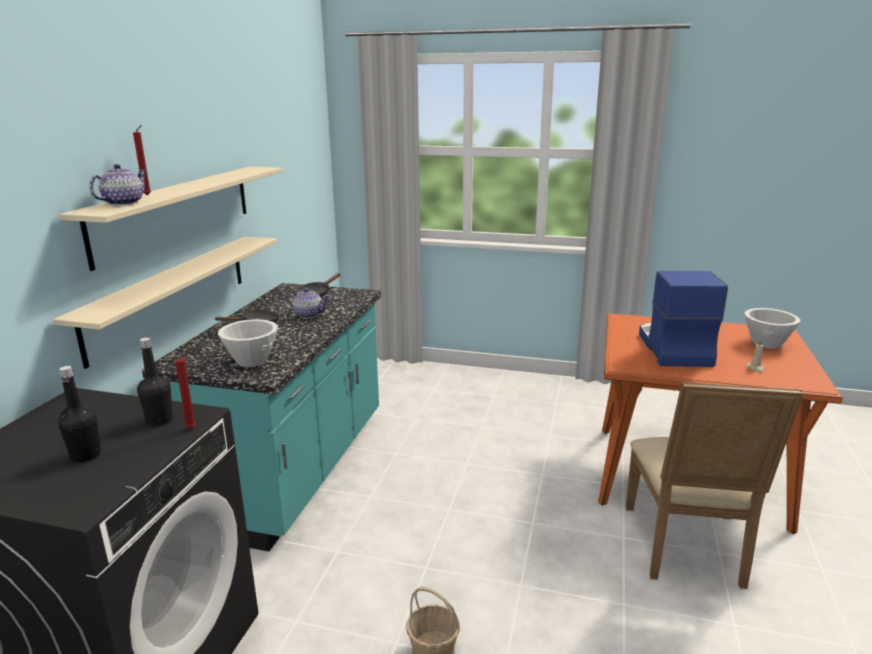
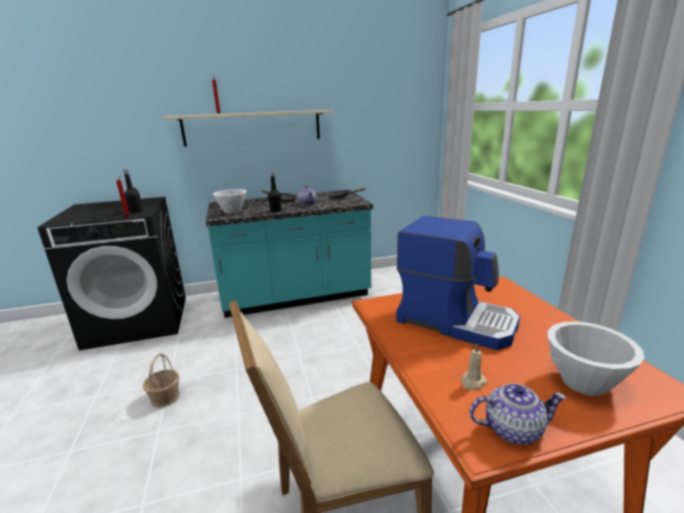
camera: 60 degrees right, 0 degrees up
beige shelf [53,237,277,369] -> none
black bottle [59,366,101,462] -> black bottle moved to [268,172,282,212]
teapot [89,164,147,205] -> teapot moved to [469,383,566,445]
coffee machine [639,271,728,367] -> coffee machine turned 60 degrees clockwise [396,216,520,350]

